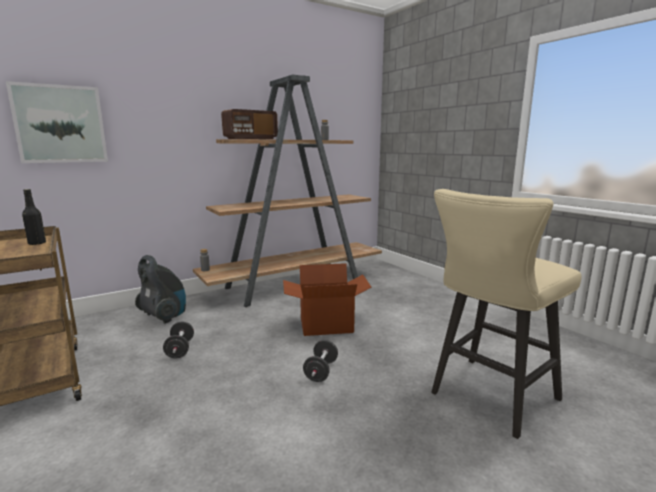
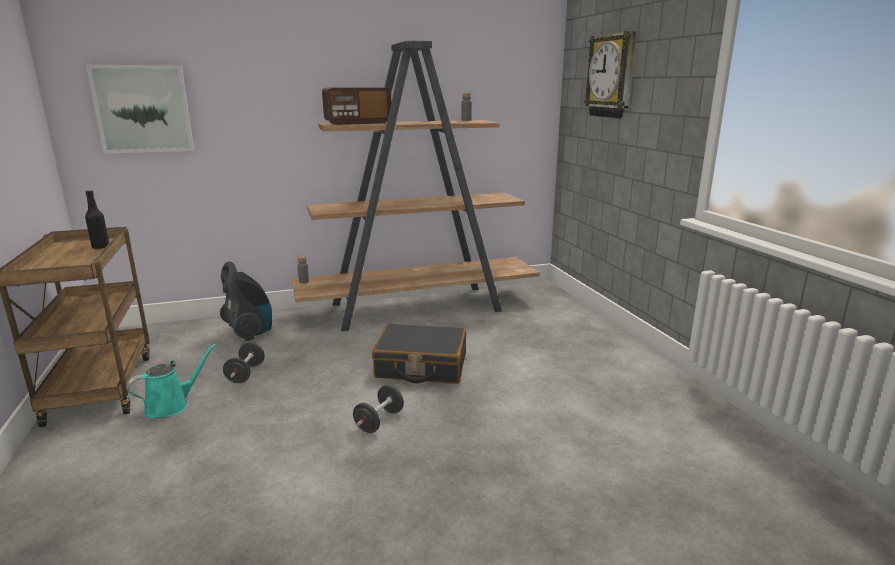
camera: 15 degrees right, 5 degrees up
cardboard box [283,263,371,336] -> black suitcase [372,323,466,384]
beige stool [431,189,582,439] -> none
none -> turquoise watering can [126,344,216,418]
none -> wall clock [584,31,636,118]

